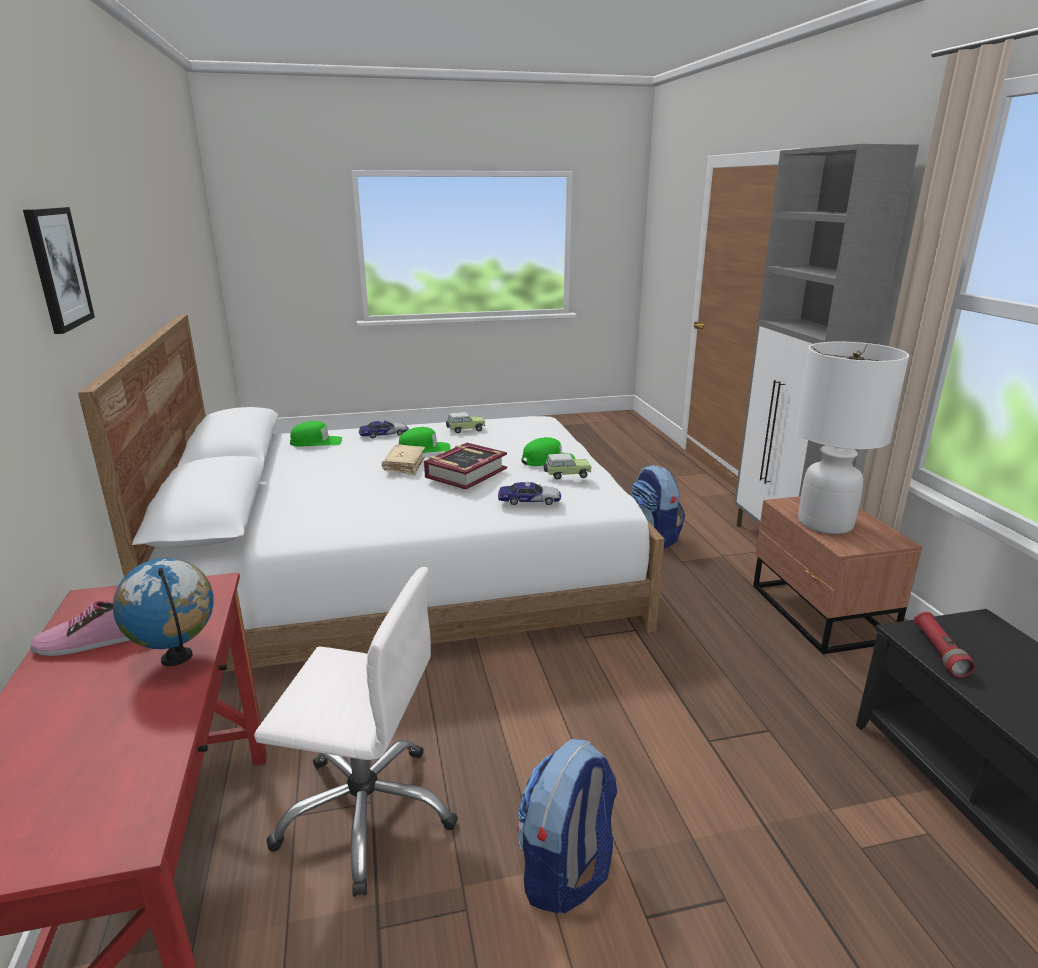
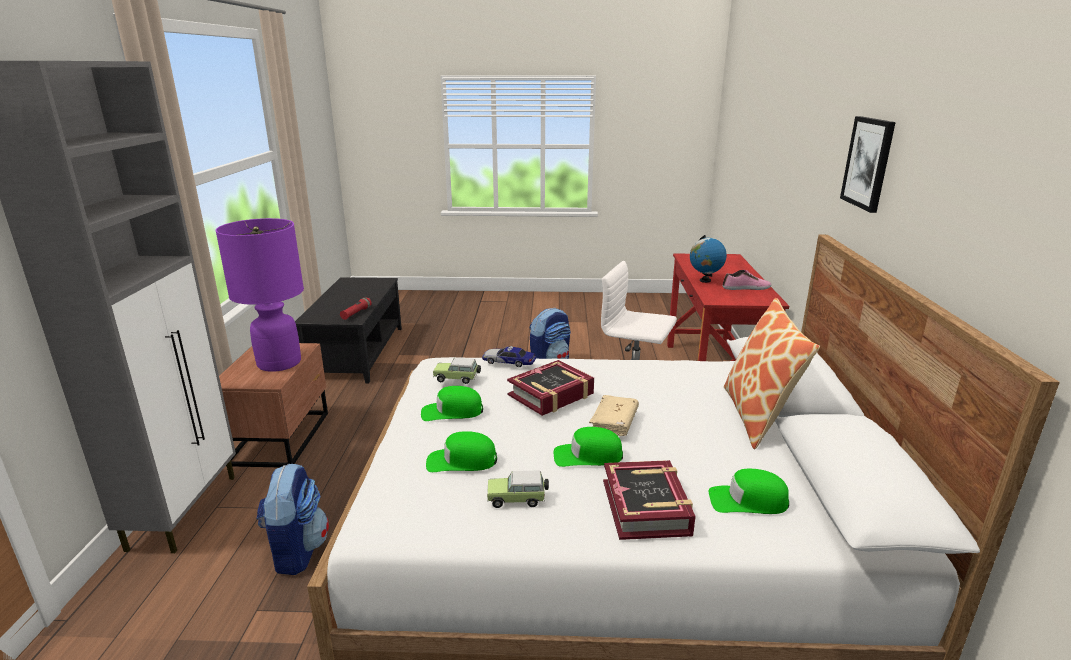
camera: 165 degrees left, 0 degrees up
toy car [359,420,409,438] -> book [603,460,696,540]
white table lamp [795,342,909,534] -> purple table lamp [216,218,304,372]
none -> green cap [426,431,497,472]
none -> pillow [724,298,820,449]

